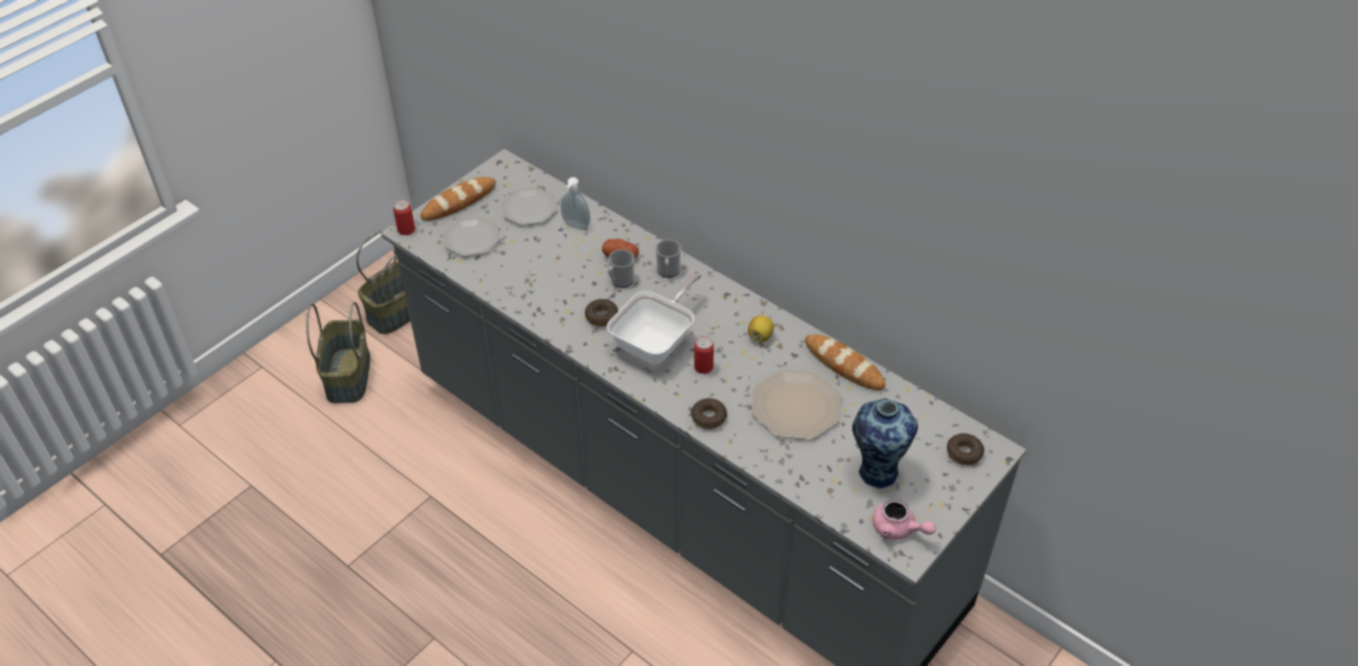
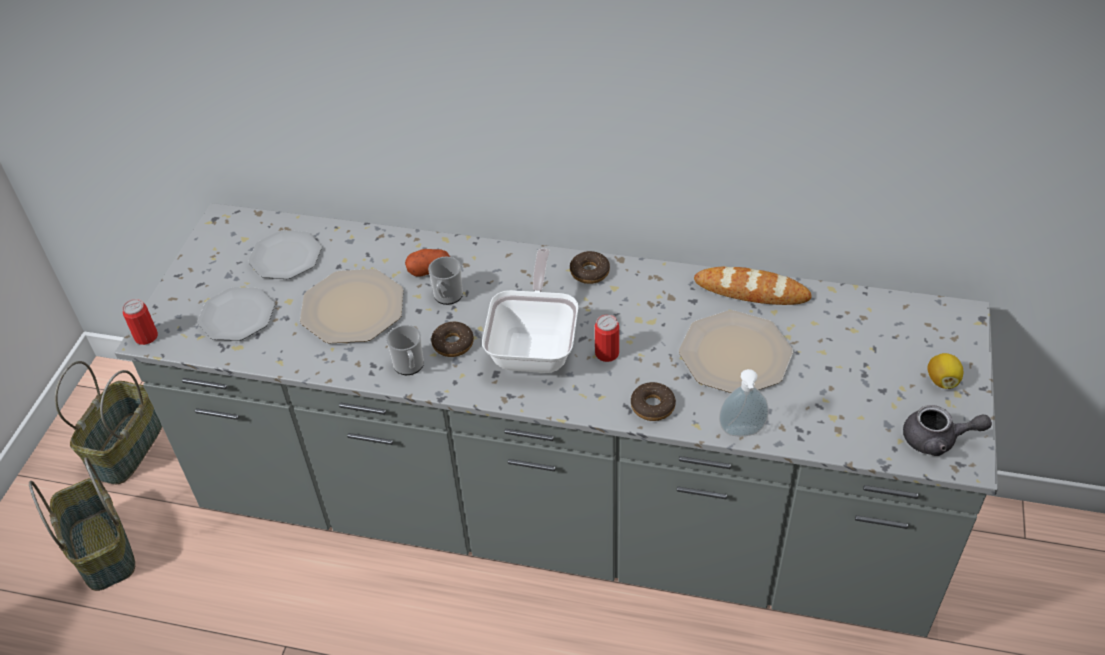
camera: 25 degrees left, 0 degrees up
bread [421,177,496,220] -> none
soap dispenser [560,177,590,230] -> soap dispenser moved to [719,369,769,436]
mug [655,240,681,278] -> mug moved to [386,325,424,375]
lemon [748,315,774,342] -> lemon moved to [927,353,963,389]
vase [852,398,918,488] -> none
pink teapot [872,498,936,540] -> grey teapot [903,405,992,456]
donut [947,433,984,465] -> donut moved to [570,251,610,284]
none -> plate [300,269,403,343]

